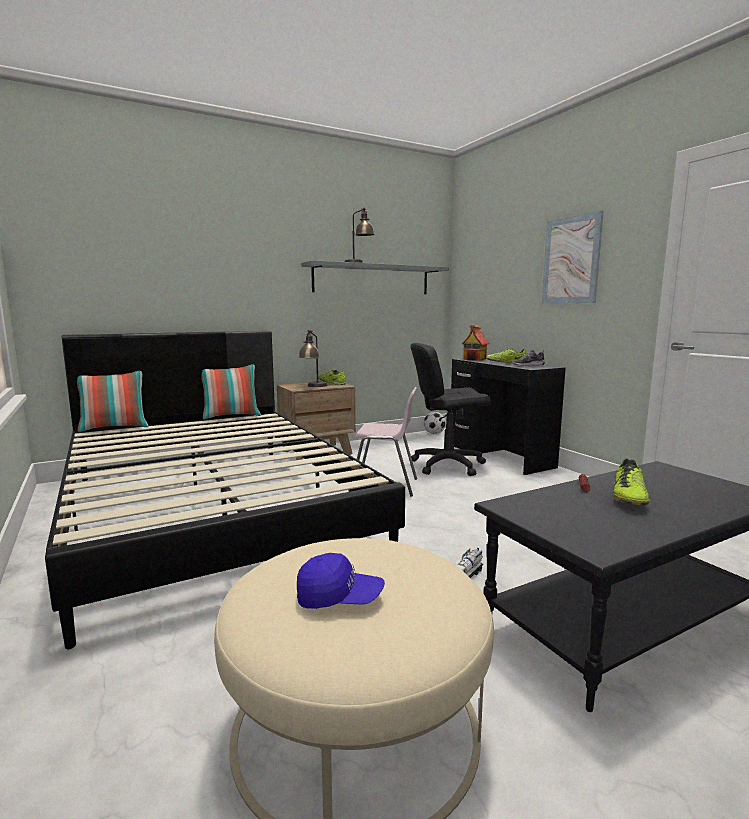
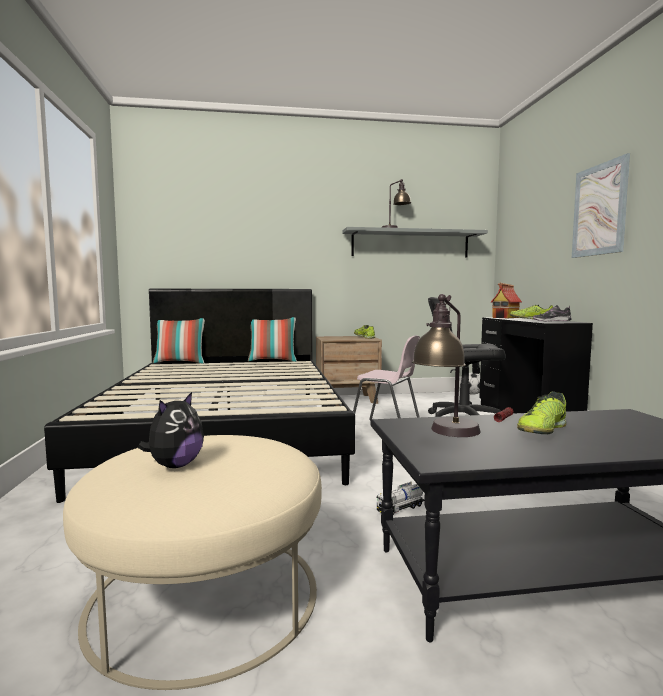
camera: 20 degrees right, 5 degrees down
blue cap [297,553,385,609] -> plush toy [138,392,204,468]
table lamp [299,330,328,387] -> table lamp moved to [412,294,481,437]

